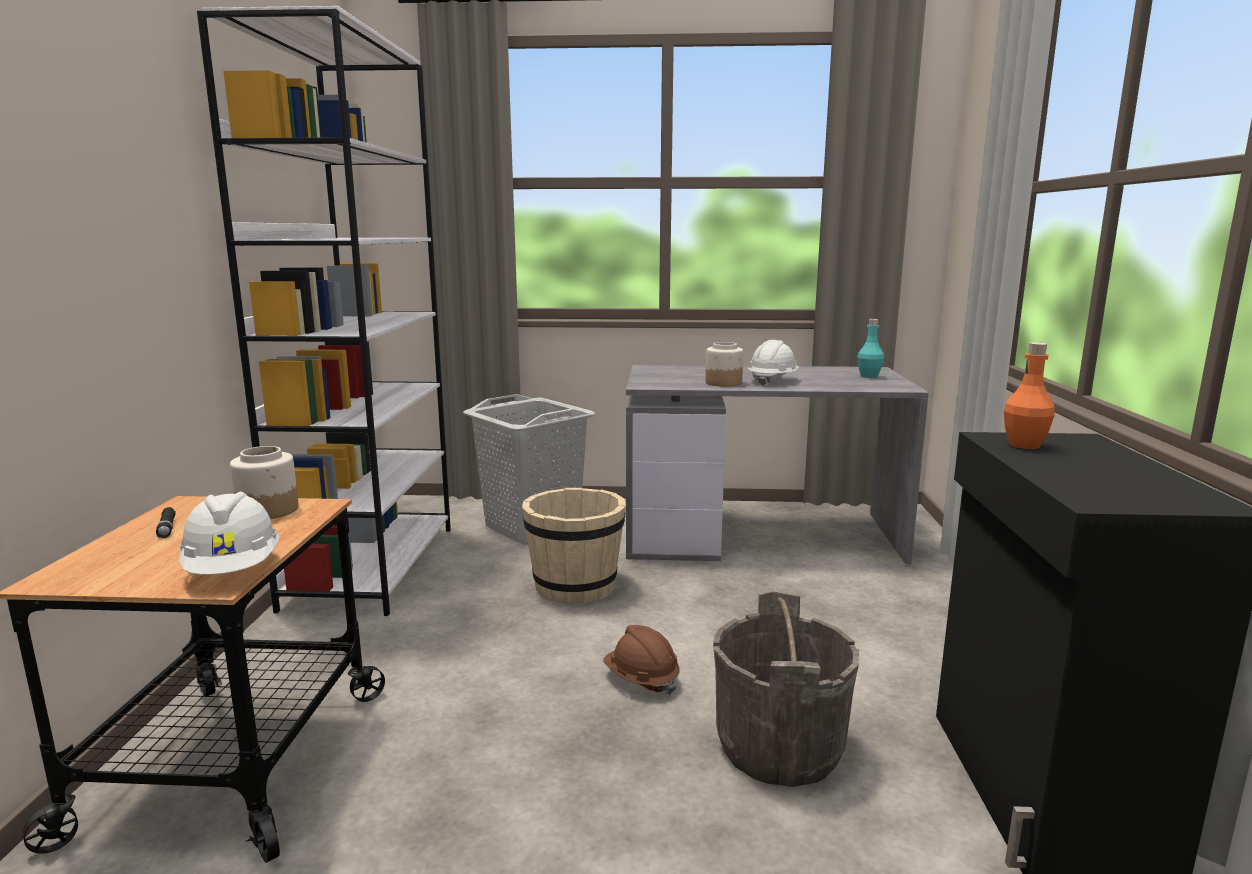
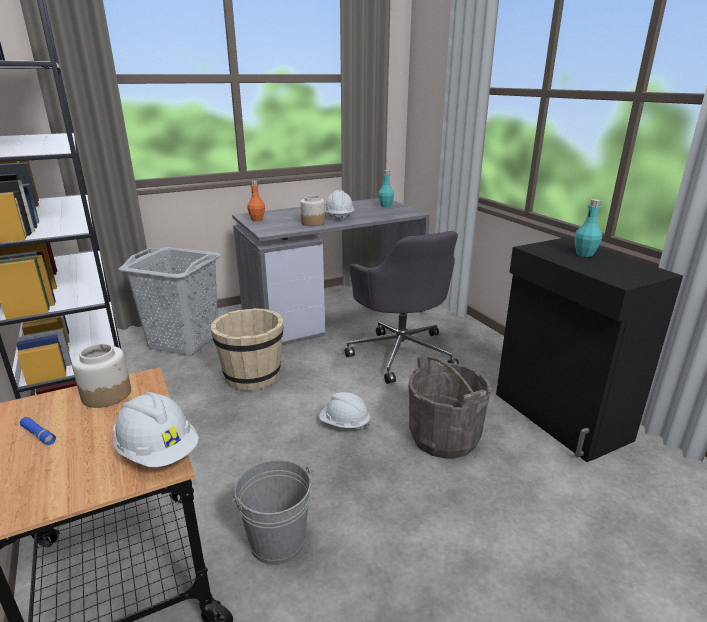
camera: 30 degrees left, 10 degrees up
black flashlight [156,507,176,538] -> blue flashlight [20,417,56,446]
brown hard hat [603,625,679,695] -> white hard hat [319,392,371,429]
orange bottle [1004,342,1054,449] -> orange bottle moved to [247,180,265,221]
none -> grey bucket [232,459,314,565]
none -> grey office chair [345,231,459,384]
none -> turquoise bottle [575,199,602,257]

